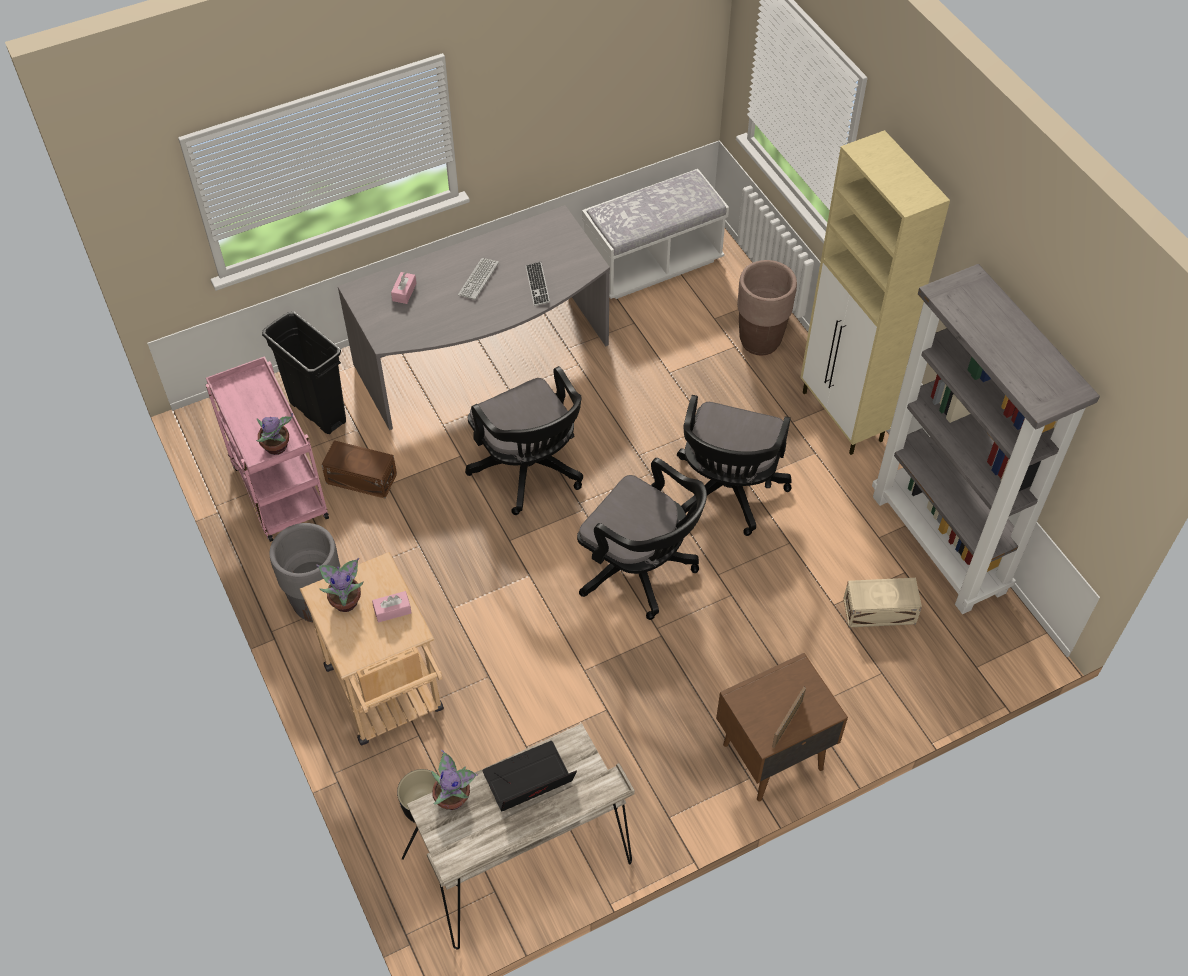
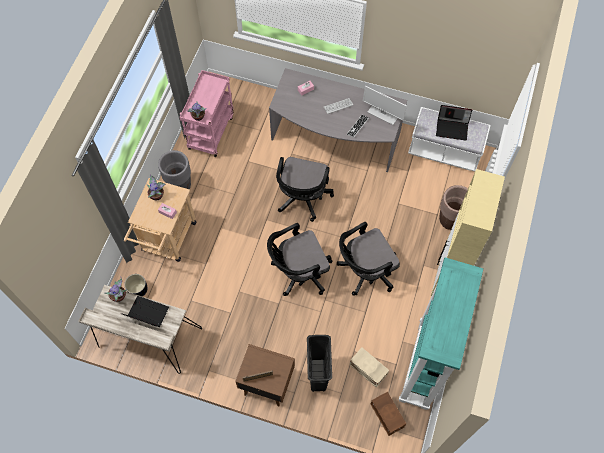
camera: 45 degrees right, 10 degrees up
black trash can [262,311,346,434] -> black trash can moved to [307,335,332,392]
brown storage box [322,440,397,499] -> brown storage box moved to [371,392,406,436]
black office chair [577,458,707,620] -> black office chair turned 75 degrees clockwise [267,223,332,296]
grey bookcase [872,264,1100,614] -> turquoise bookcase [399,258,484,410]
none -> monitor [363,86,407,125]
none -> laptop [436,105,472,141]

